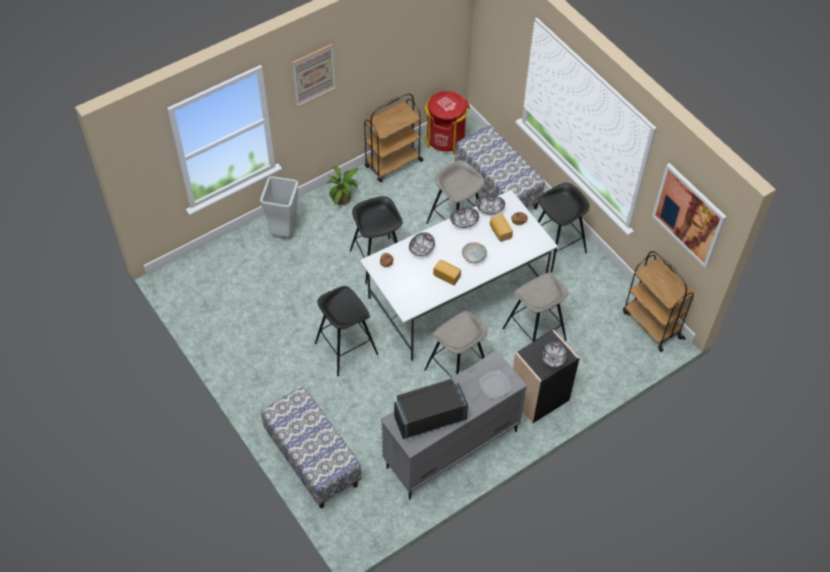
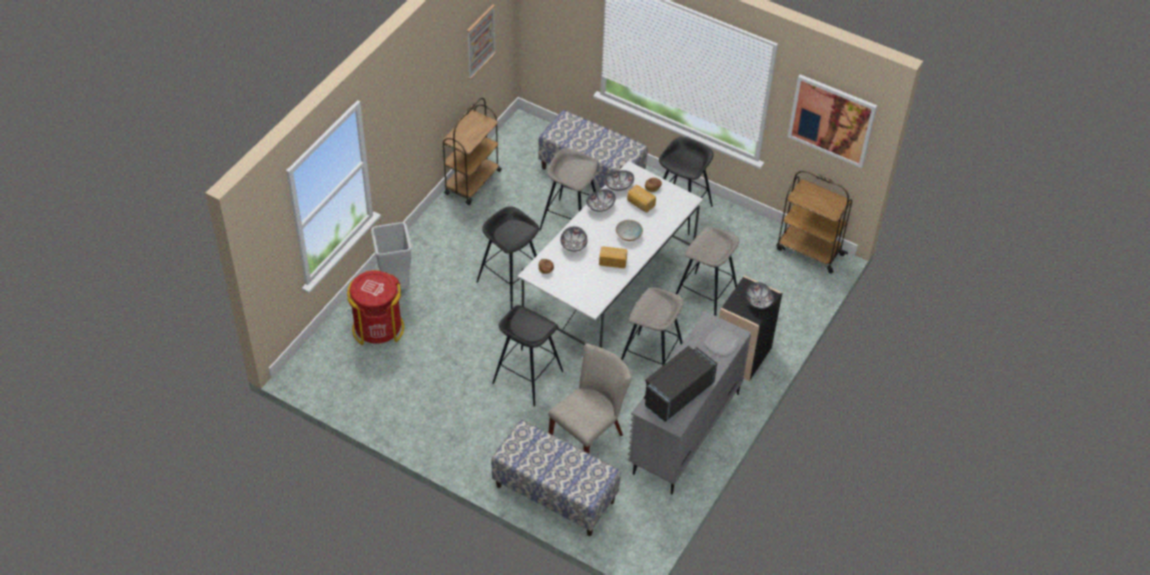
camera: 25 degrees left, 5 degrees down
picture [292,44,336,107] -> picture moved to [467,4,496,79]
potted plant [326,166,359,206] -> none
red trash can [424,91,470,155] -> red trash can moved to [347,270,404,345]
none -> beige chair [548,343,632,453]

